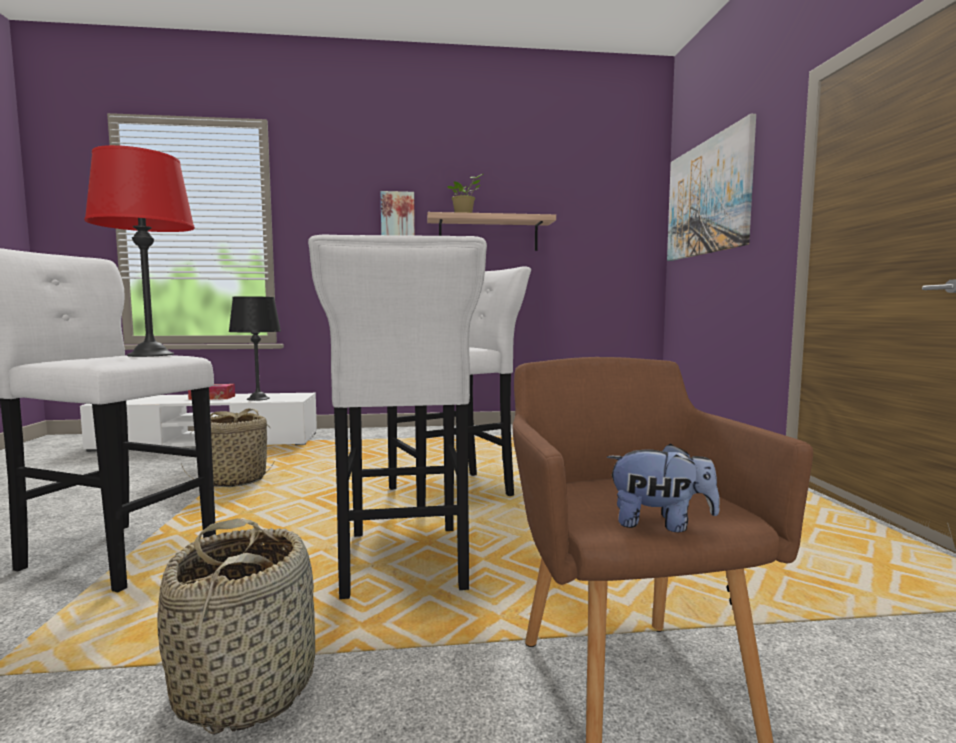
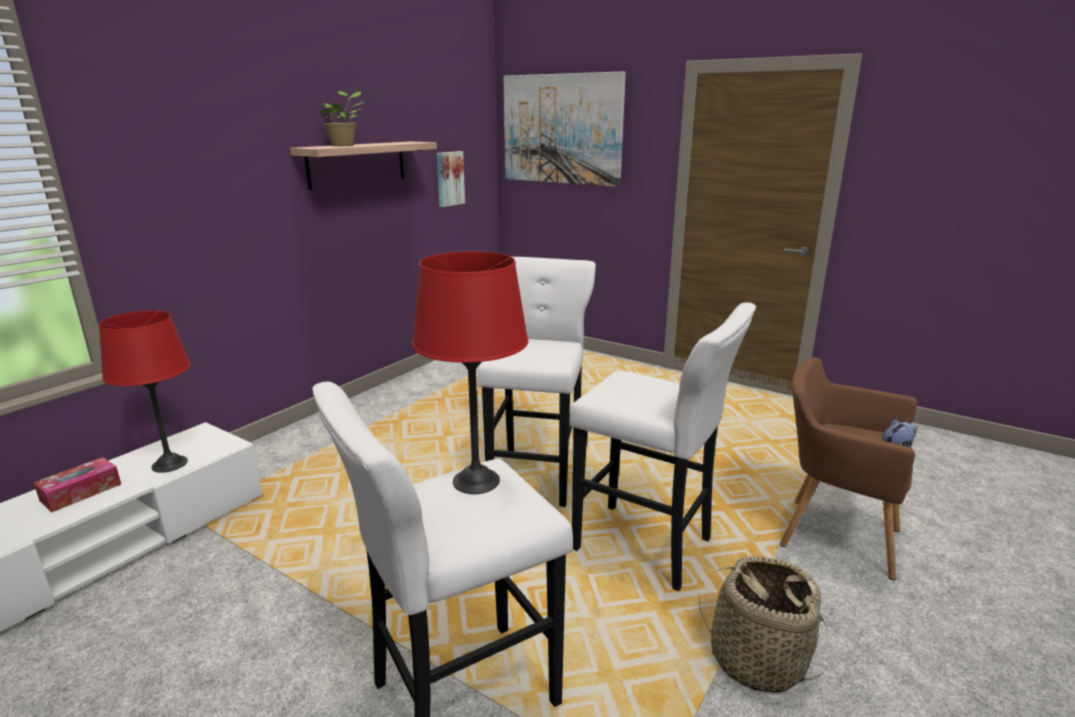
camera: 50 degrees left, 15 degrees up
basket [181,408,275,487] -> none
black table lamp [229,296,281,401] -> red table lamp [99,310,190,473]
picture [381,191,415,236] -> picture moved to [437,151,465,207]

